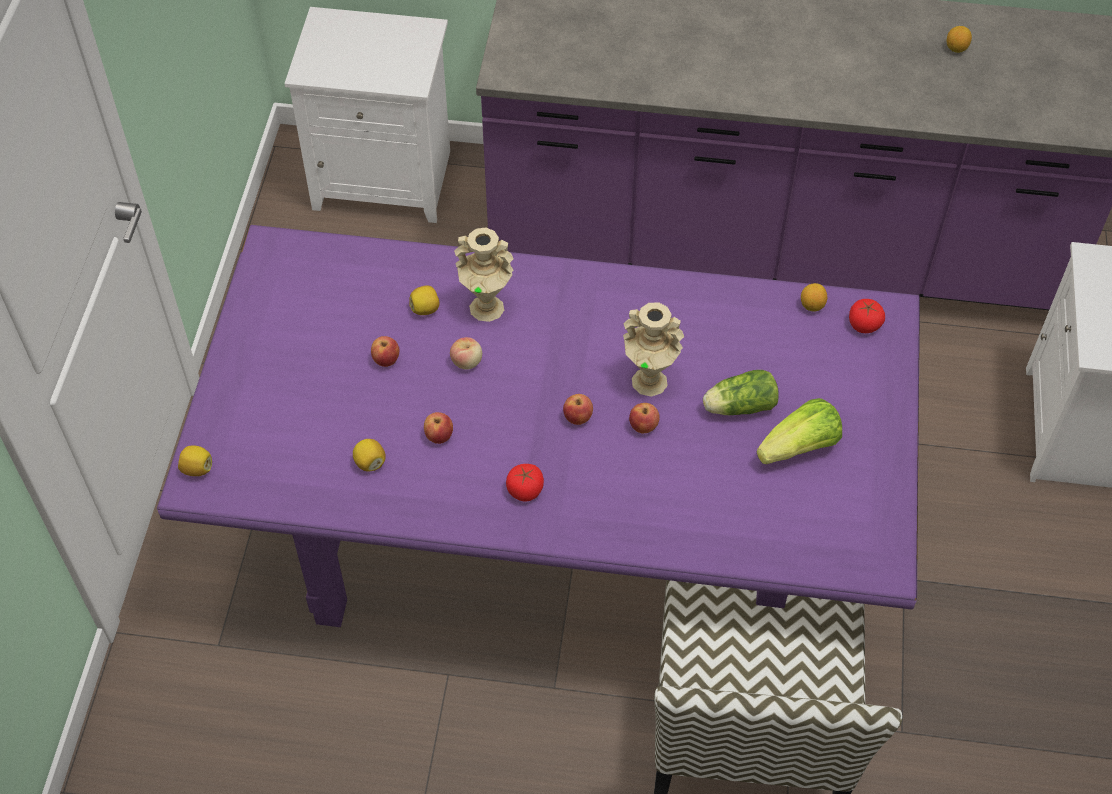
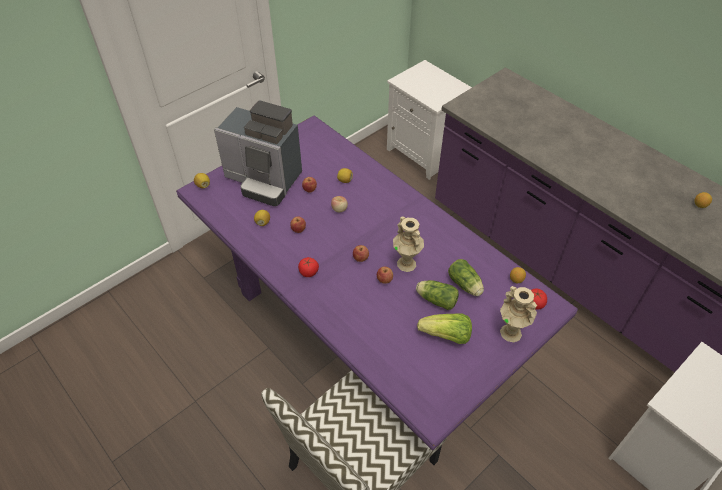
camera: 40 degrees right, 5 degrees down
beige vase [454,228,513,322] -> beige vase moved to [500,286,537,342]
none -> coffee machine [214,100,302,206]
none -> lettuce [448,259,484,296]

